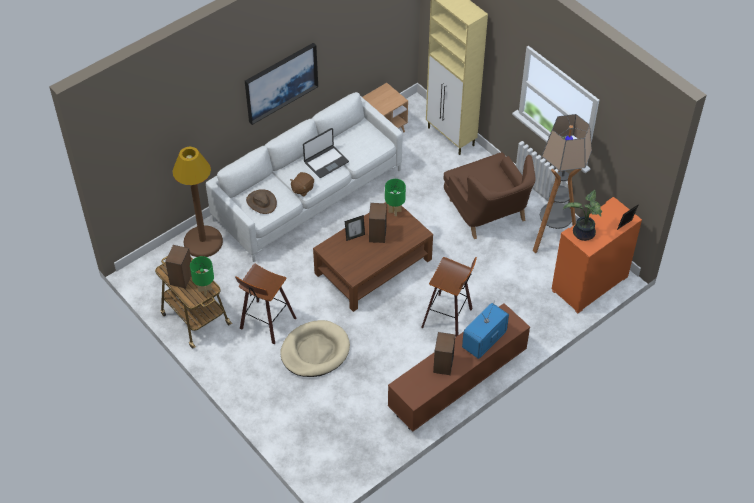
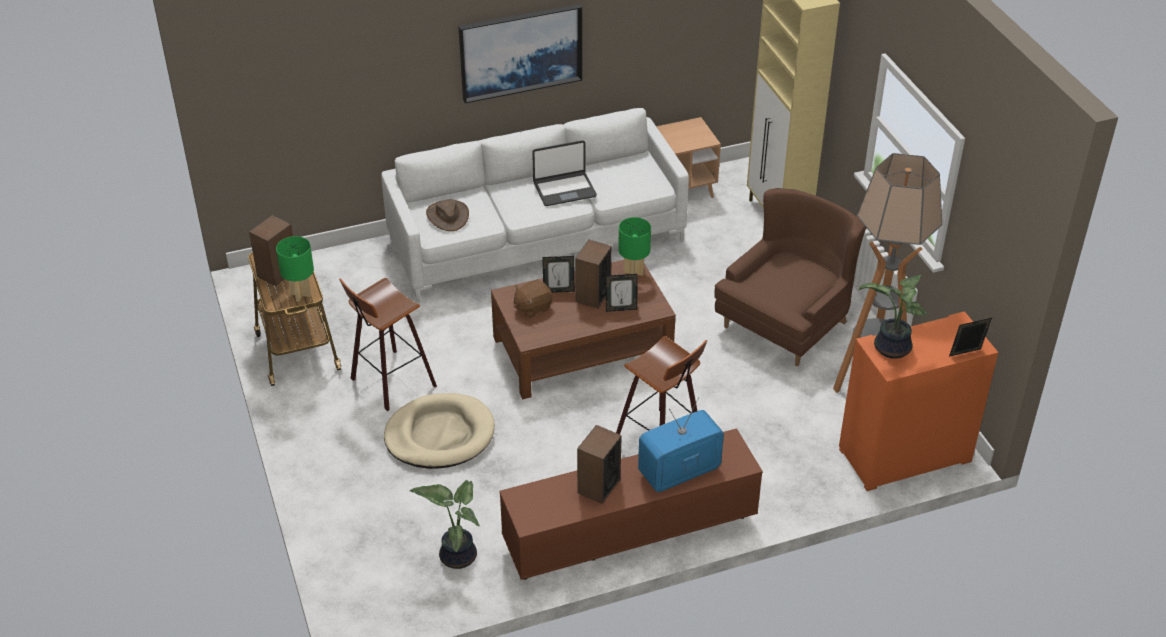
camera: 20 degrees right, 10 degrees down
brown floor lamp [172,147,223,257] -> none
brown plush toy [290,172,314,197] -> brown plush toy moved to [514,280,553,318]
brown armchair [444,152,536,239] -> brown armchair turned 135 degrees counterclockwise [714,188,866,366]
none -> potted plant [409,480,480,569]
none -> picture frame [606,274,638,312]

